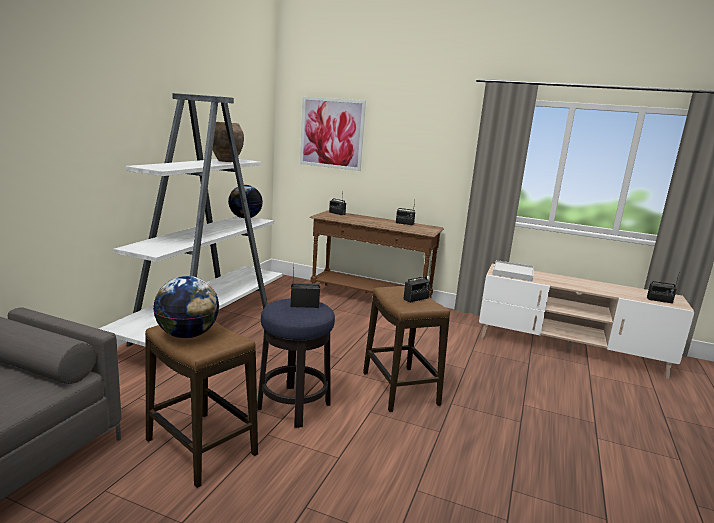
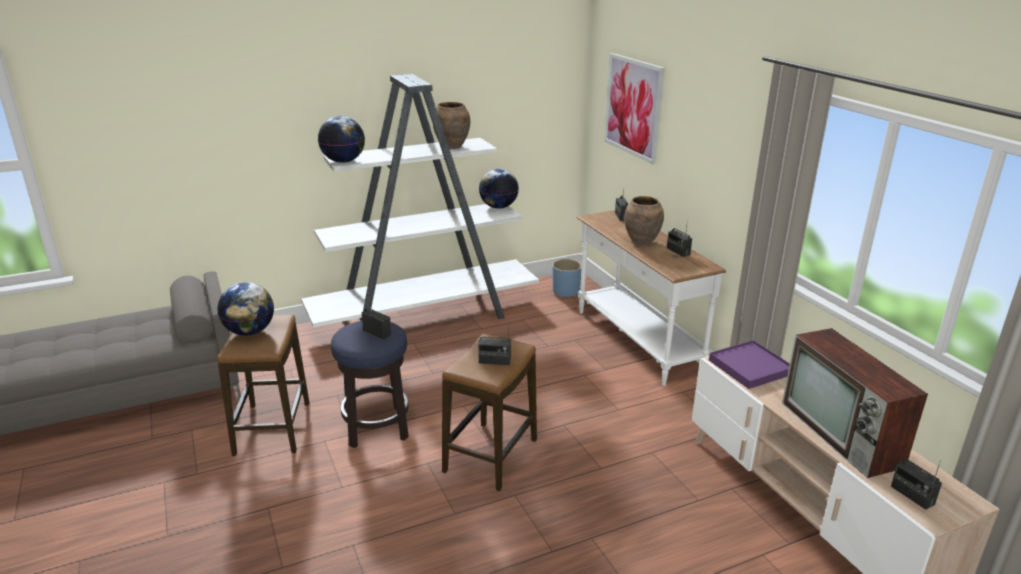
camera: 45 degrees right, 10 degrees up
brown console table [310,210,444,298] -> white console table [576,210,726,386]
white tray [492,260,534,281] -> purple tray [709,340,790,389]
none -> globe [318,116,365,163]
none -> blue planter [552,259,581,297]
none -> brown vase [624,196,664,245]
none -> television [782,328,928,478]

